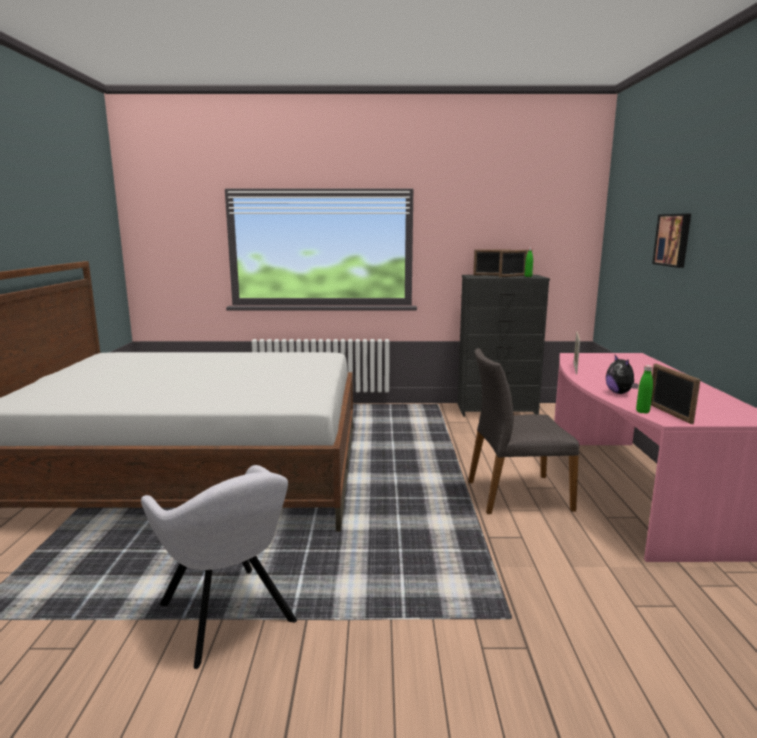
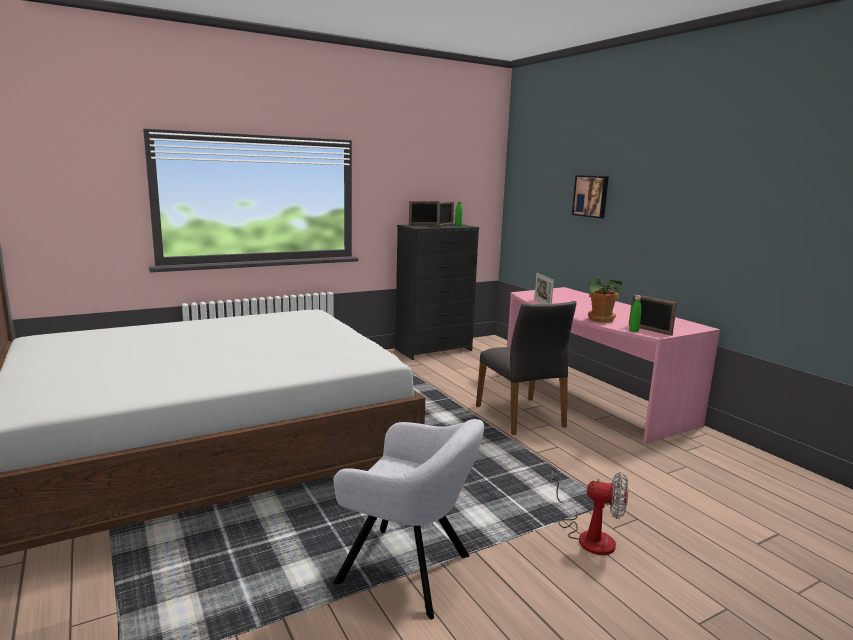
camera: 30 degrees left, 0 degrees up
grey chair [468,348,579,514] -> grey chair turned 75 degrees counterclockwise [476,301,577,435]
plush toy [606,355,639,394] -> potted plant [588,278,622,323]
none -> fan [551,471,628,555]

